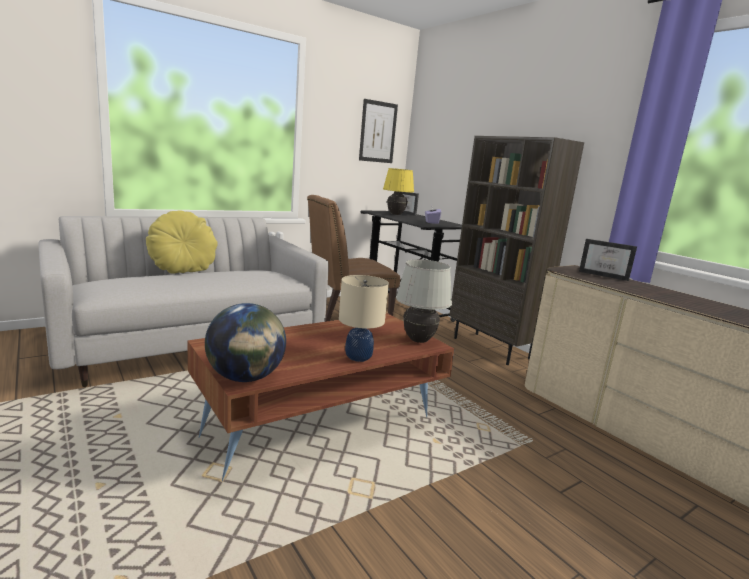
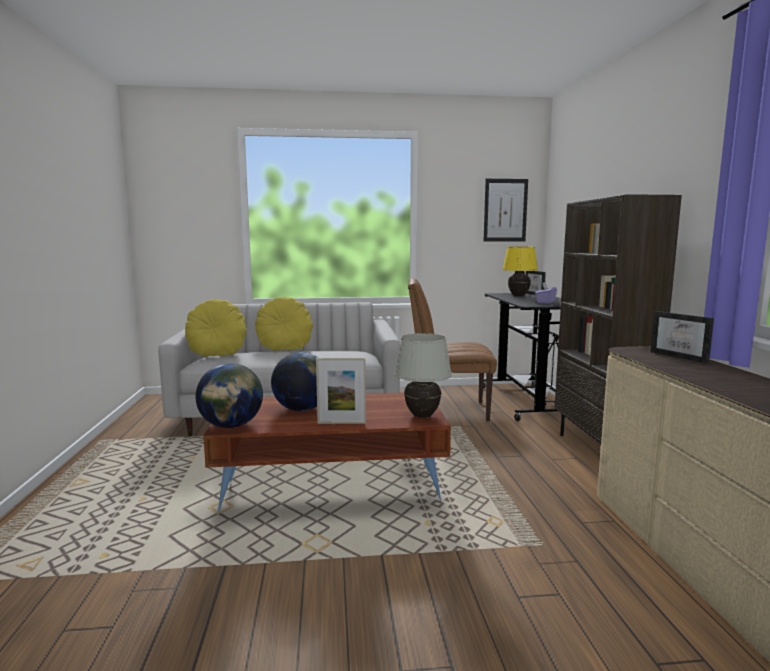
camera: 30 degrees right, 5 degrees down
beige table lamp [339,275,389,362] -> picture frame [316,358,366,424]
none -> yellow pillow [185,299,247,357]
none -> globe [271,352,318,411]

